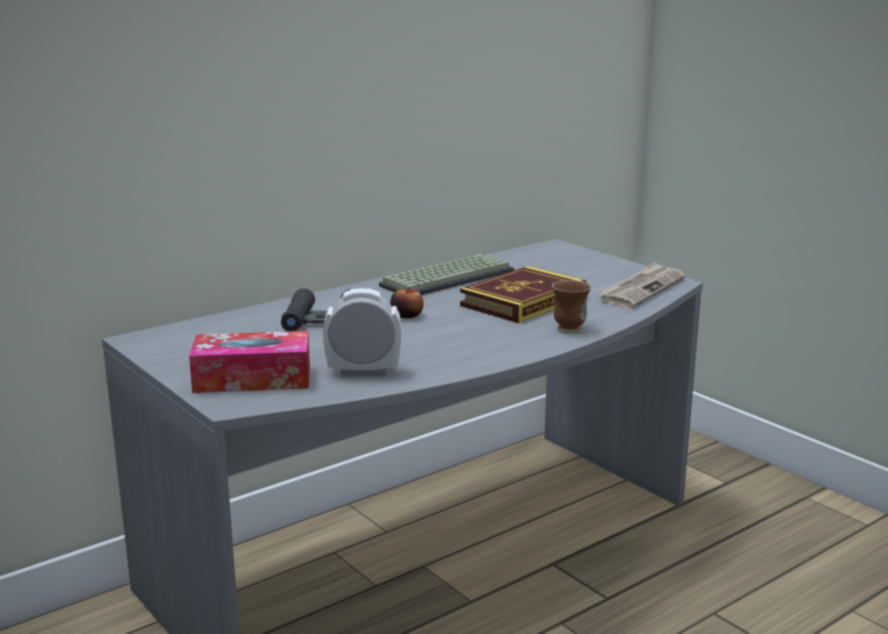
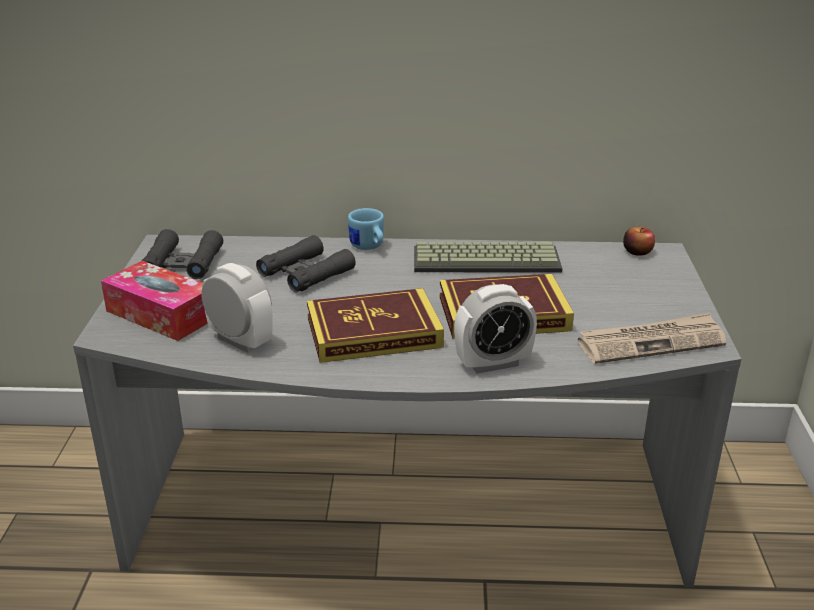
camera: 40 degrees right, 10 degrees up
apple [390,288,423,318] -> apple moved to [623,227,655,256]
brown mug [552,279,591,333] -> alarm clock [454,284,537,374]
none -> black binoculars [141,229,223,279]
none -> book [307,288,444,363]
none -> blue mug [348,208,384,250]

